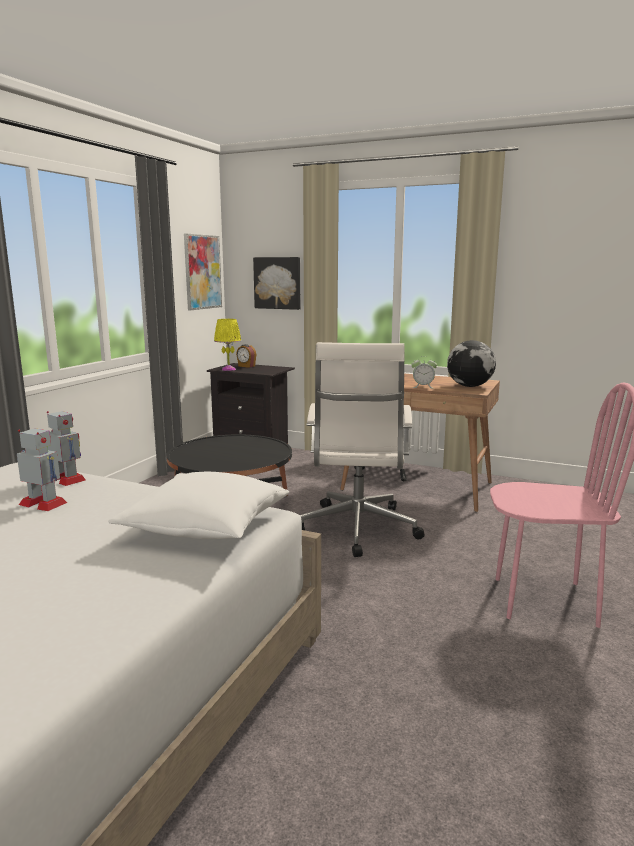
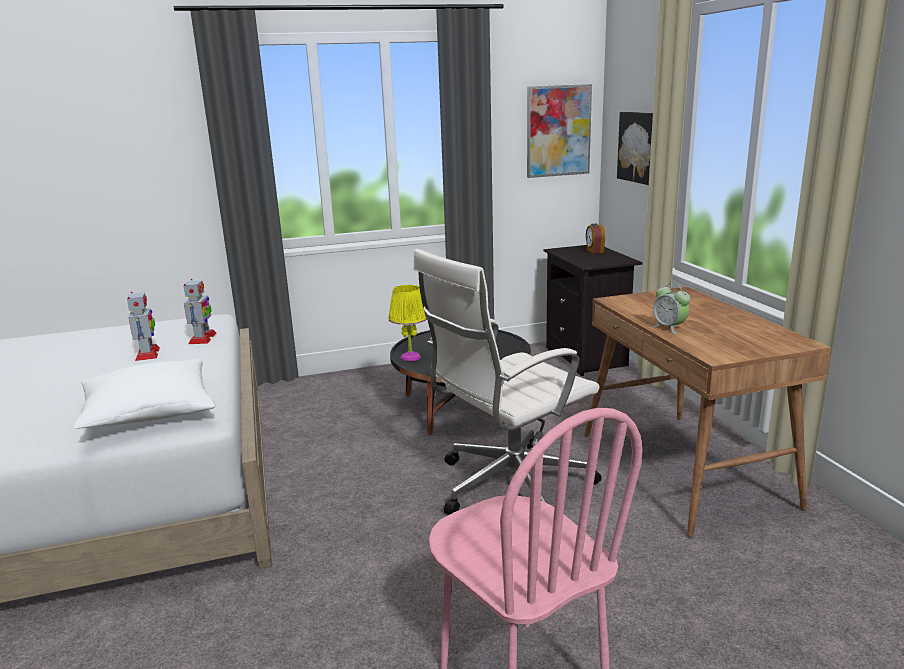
camera: 50 degrees right, 5 degrees up
yellow table lamp [214,319,241,371] -> yellow table lamp moved to [388,285,427,361]
globe [447,340,496,387] -> none

